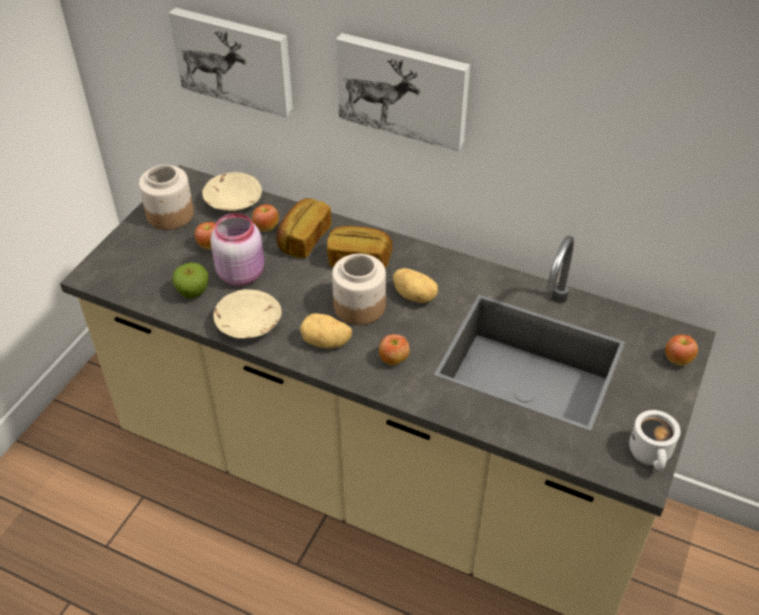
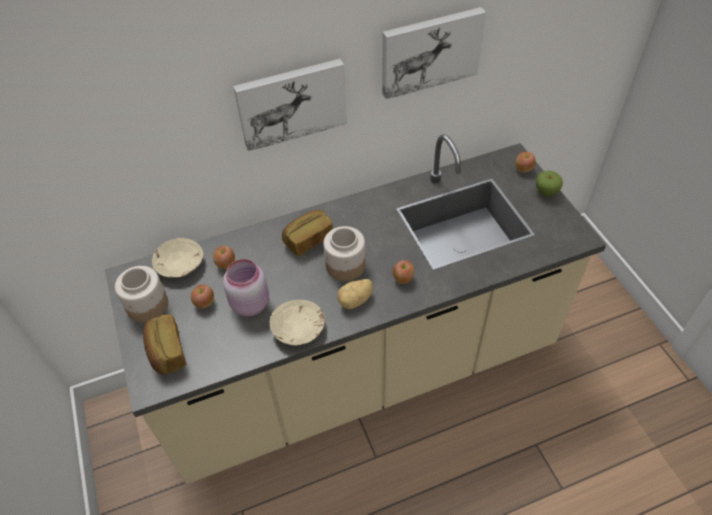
camera: 45 degrees left, 5 degrees up
picture [169,7,293,118] -> picture moved to [382,7,486,100]
apple [172,262,209,298] -> apple moved to [536,171,563,197]
bread [276,198,331,258] -> bread moved to [143,315,186,374]
potato [393,268,438,303] -> none
white mug [629,410,680,470] -> none

